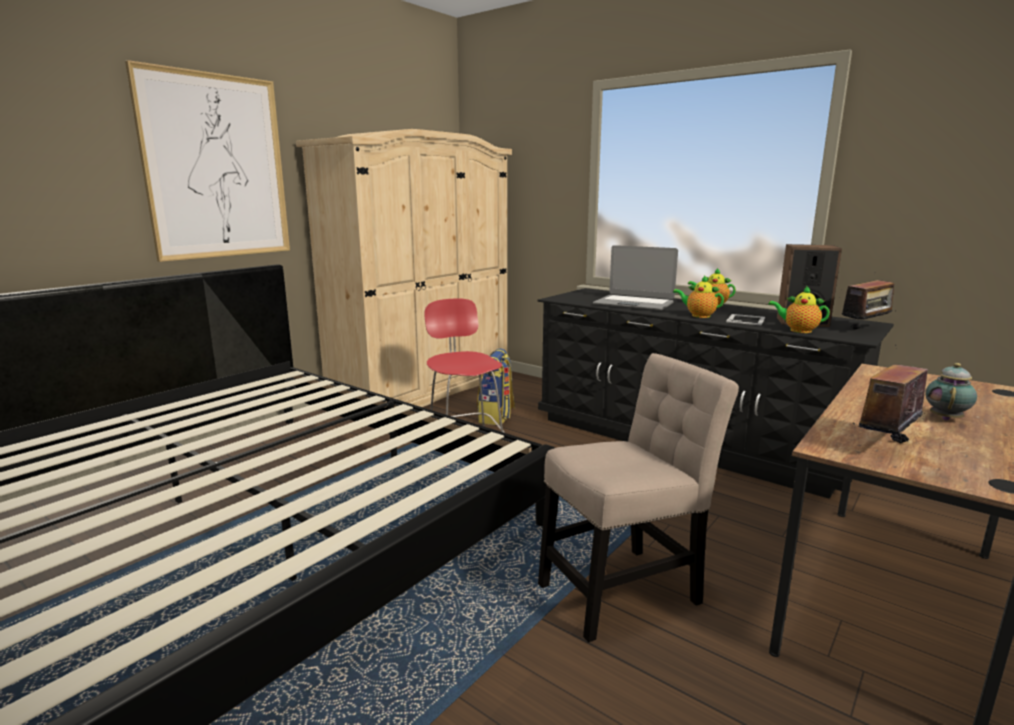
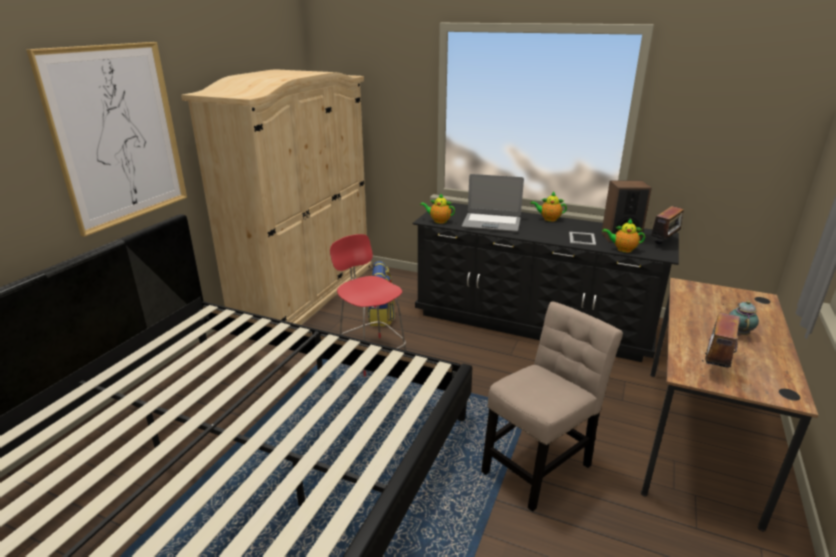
camera: 15 degrees left, 10 degrees up
teapot [673,276,724,318] -> teapot moved to [420,193,455,224]

